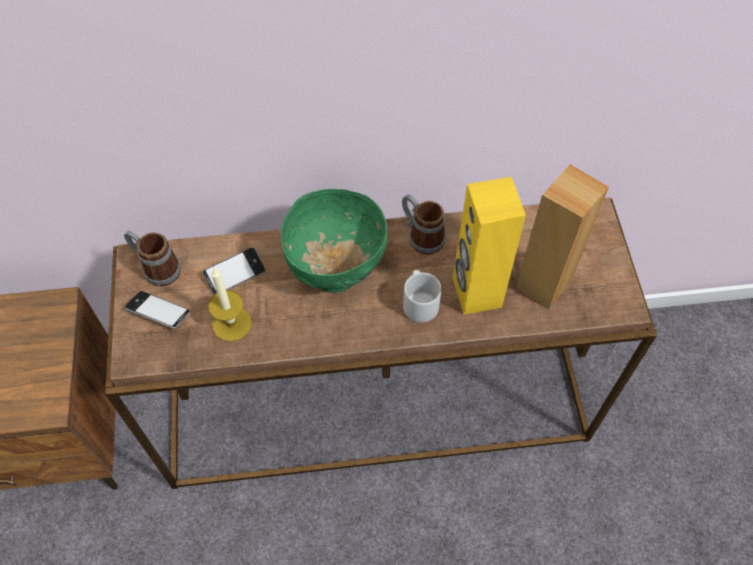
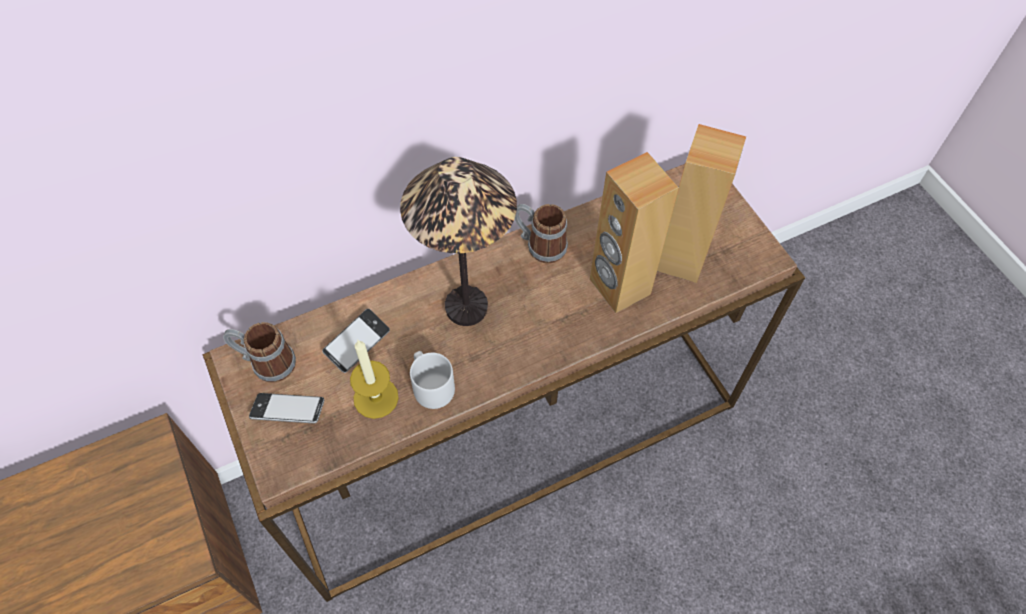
camera: 20 degrees left, 0 degrees up
green bowl [281,189,387,293] -> table lamp [400,157,517,326]
grey mug [403,270,441,323] -> grey mug moved to [410,351,455,409]
yellow speaker [453,177,526,315] -> brown speaker [590,152,679,313]

